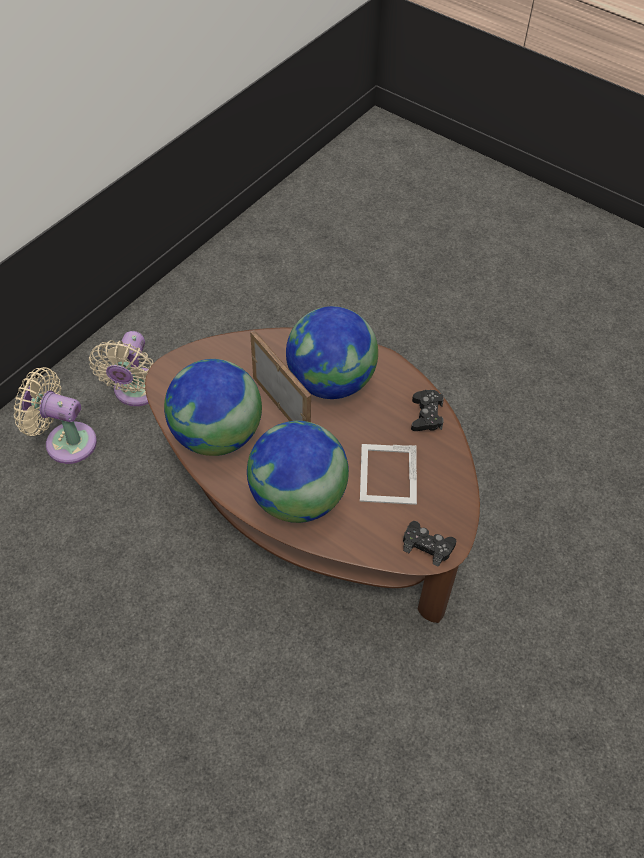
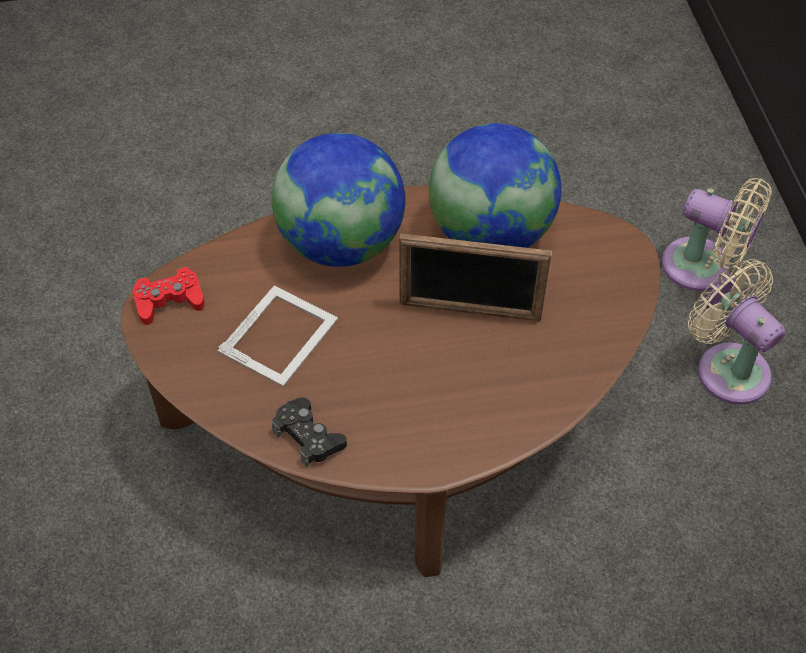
camera: 135 degrees right, 0 degrees up
beige fan [14,367,97,464] -> beige fan turned 60 degrees clockwise [662,178,772,291]
globe [286,306,378,399] -> none
picture frame [360,444,417,505] -> picture frame turned 75 degrees clockwise [218,286,338,387]
black game controller [403,521,456,567] -> red game controller [133,266,204,325]

